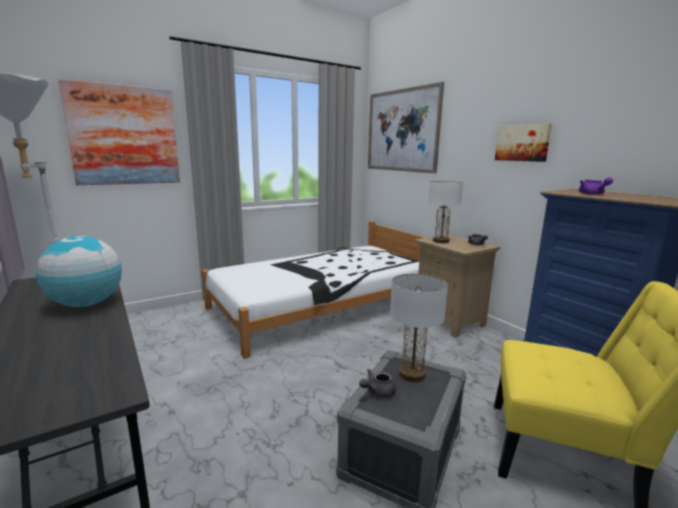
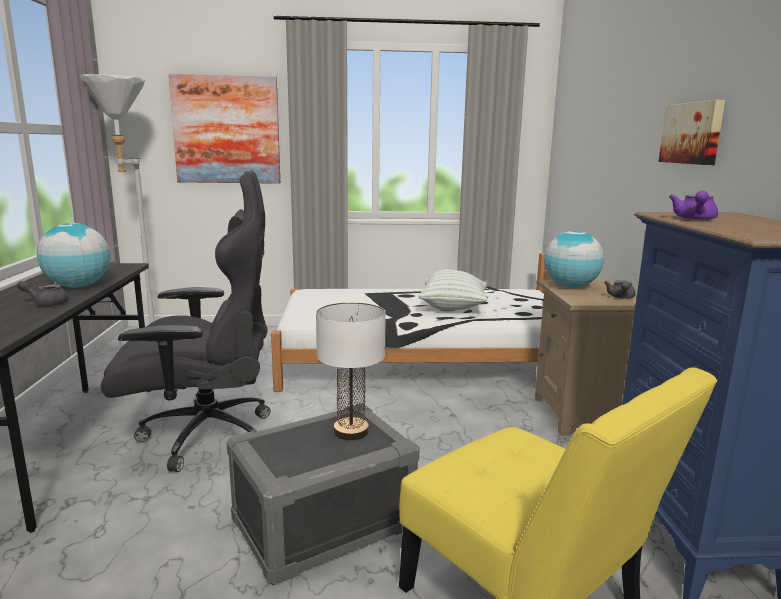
camera: 30 degrees right, 0 degrees up
grey teapot [359,369,396,398] -> grey teapot moved to [17,281,68,306]
picture [368,82,444,174] -> none
table lamp [428,181,463,243] -> globe [544,231,604,288]
none -> black office chair [101,170,270,472]
none -> pillow [418,269,487,311]

